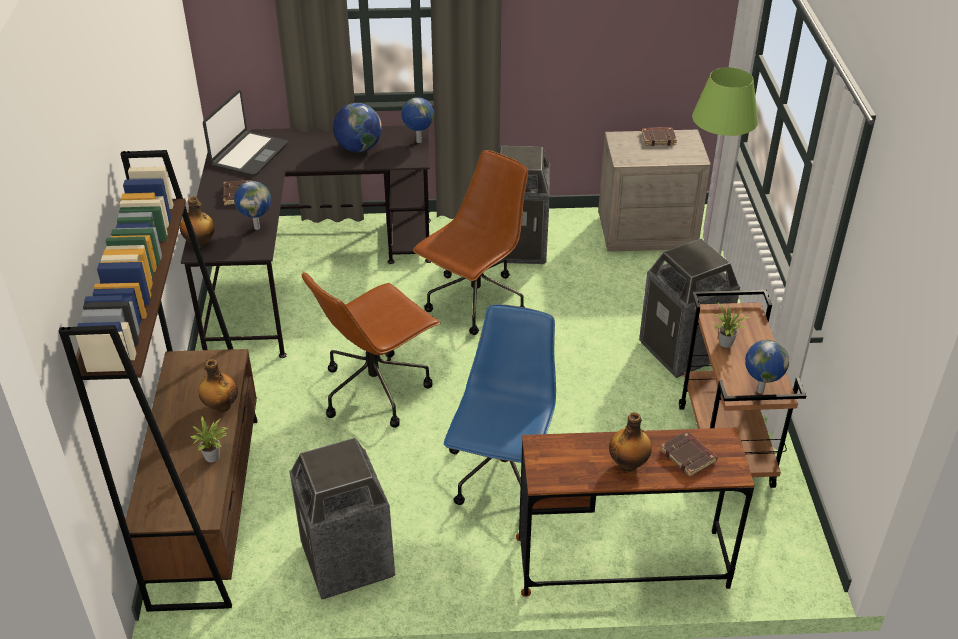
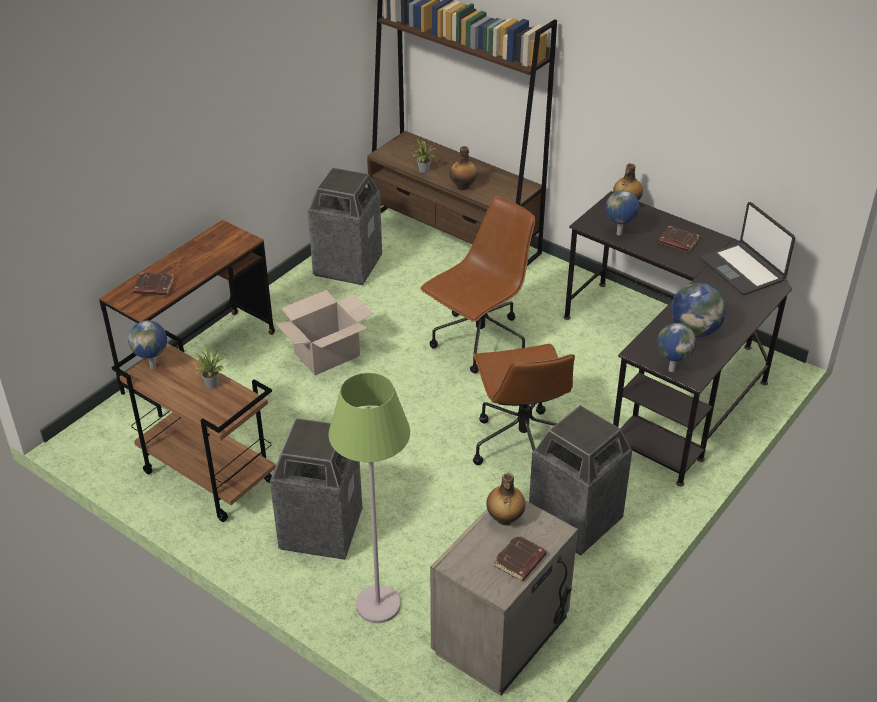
camera: 130 degrees right, 0 degrees up
brown office chair [302,272,441,428] -> brown office chair turned 45 degrees clockwise [420,196,535,373]
blue office chair [444,304,556,505] -> cardboard box [275,290,374,376]
bottle [609,412,652,472] -> bottle moved to [486,473,525,525]

